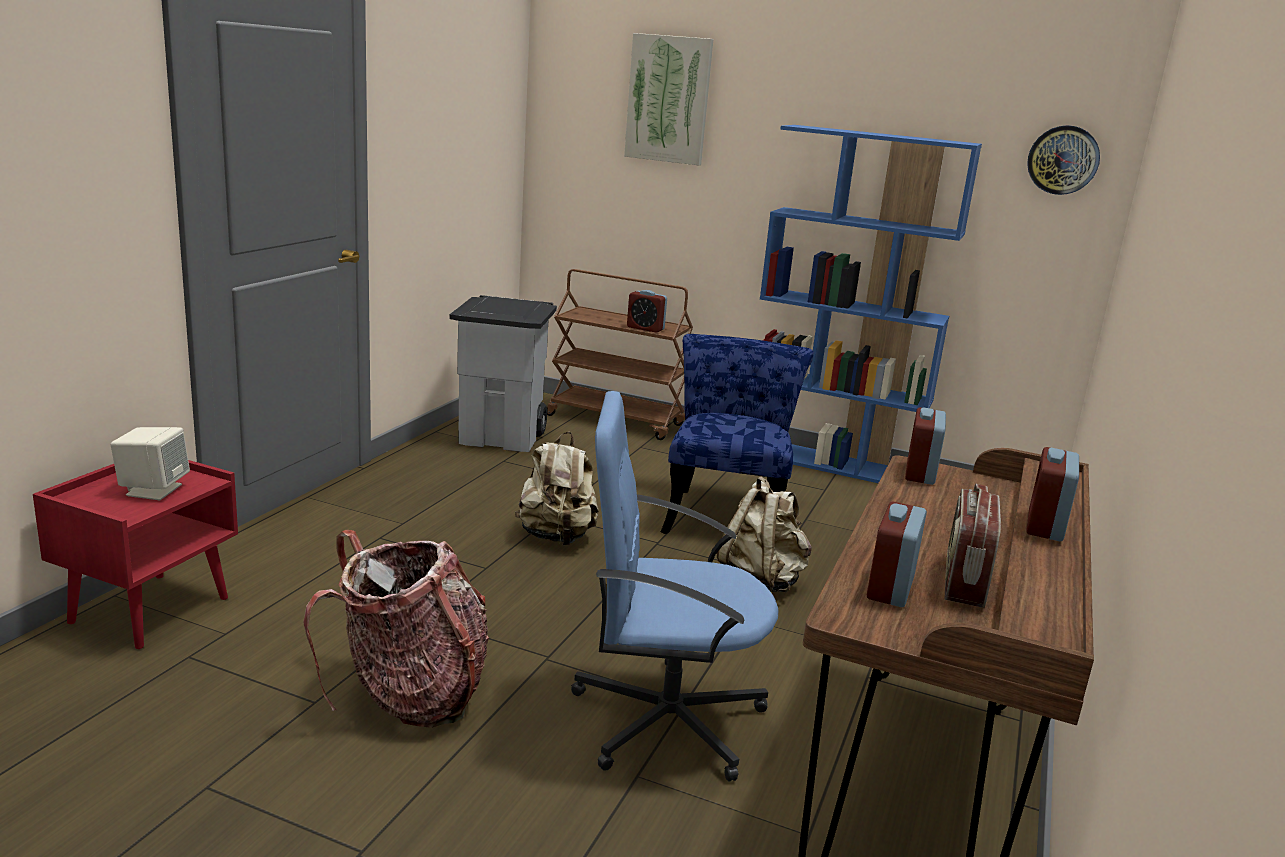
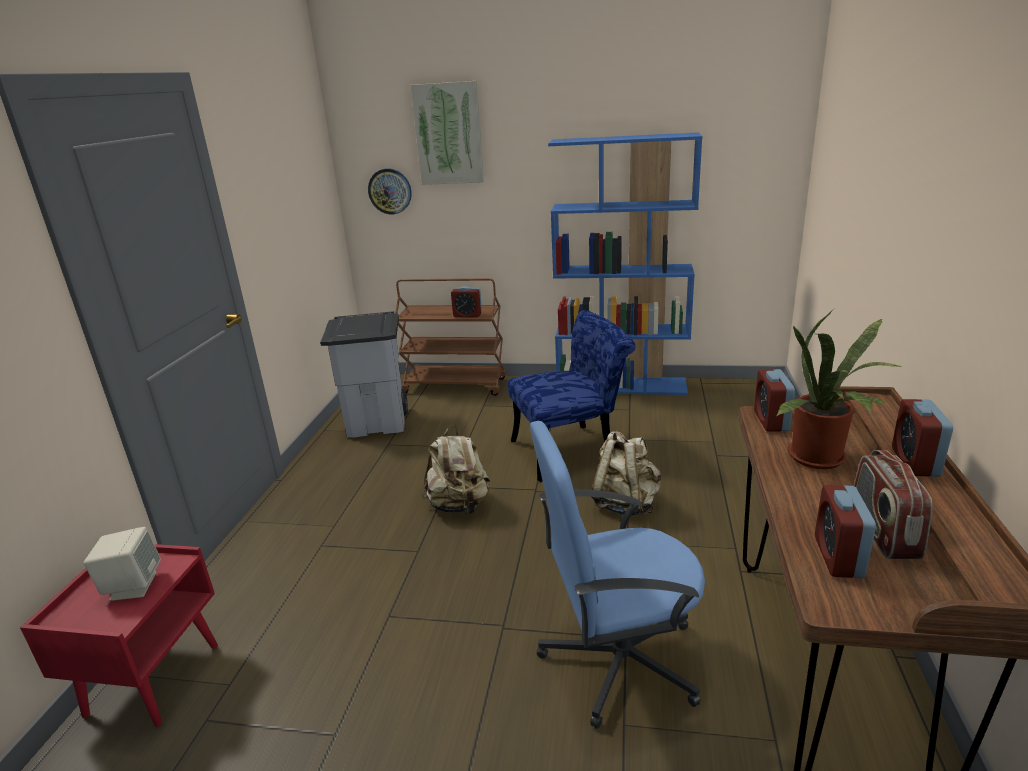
camera: 10 degrees left, 5 degrees up
backpack [303,530,489,728] -> none
blue chair [661,334,814,534] -> blue chair turned 75 degrees clockwise [508,310,636,482]
wall clock [1027,125,1100,195] -> wall clock moved to [368,168,412,215]
none -> potted plant [776,310,902,469]

